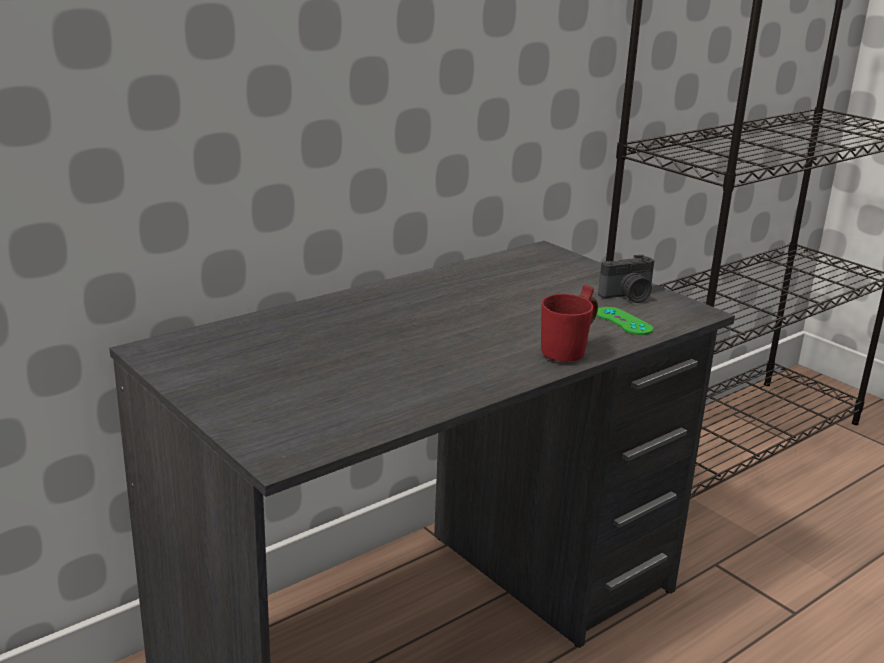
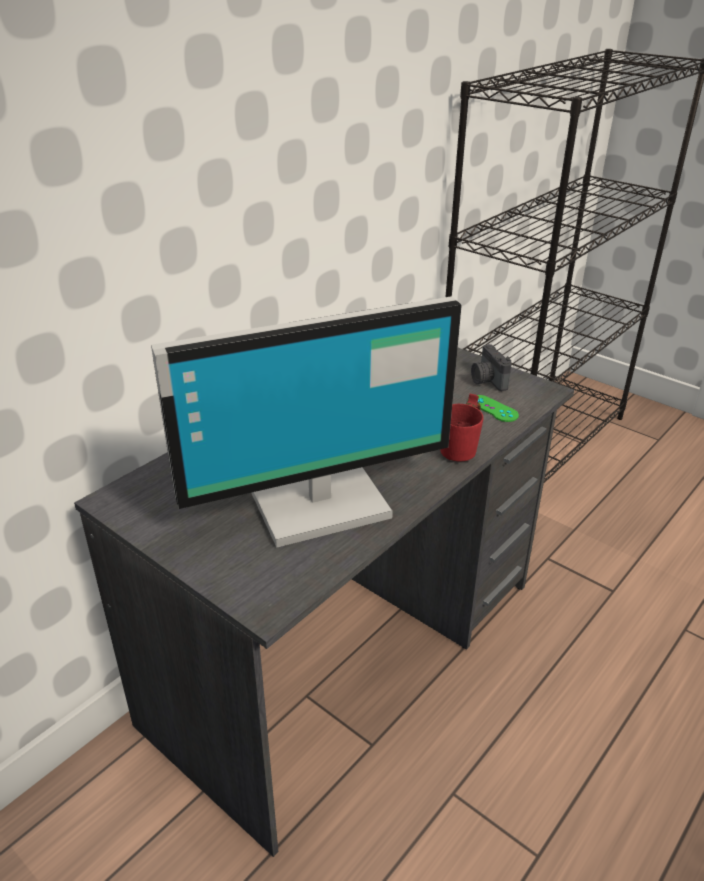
camera: 10 degrees left, 10 degrees up
camera [598,255,654,303] -> camera turned 105 degrees clockwise [471,344,512,391]
none -> monitor [151,296,462,548]

